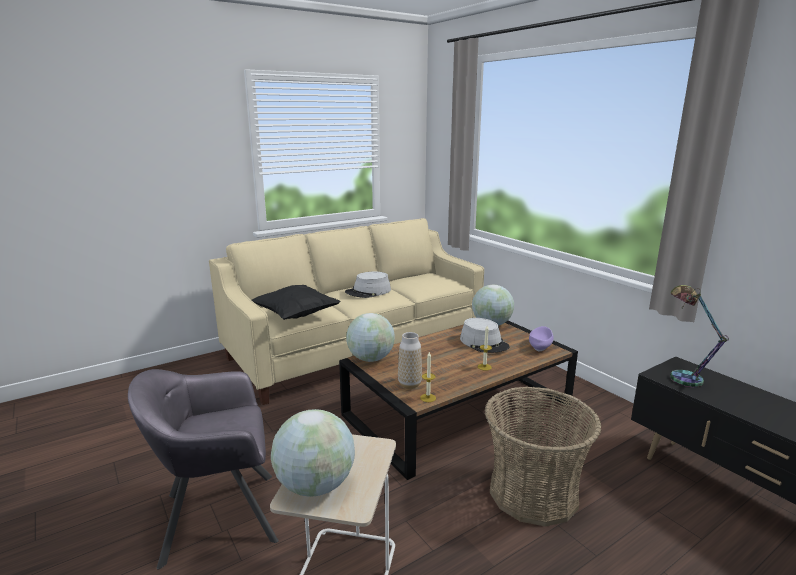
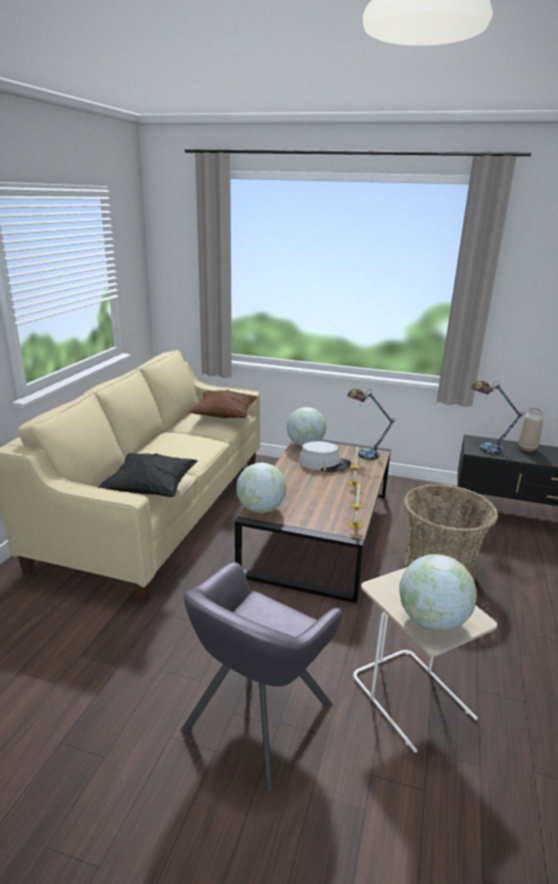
camera: 40 degrees left, 5 degrees up
grey hat [345,272,391,298] -> none
vase [398,332,422,389] -> vase moved to [518,407,543,452]
purple bowl [529,326,554,351] -> table lamp [347,388,396,460]
none -> brown pillow [188,390,257,418]

